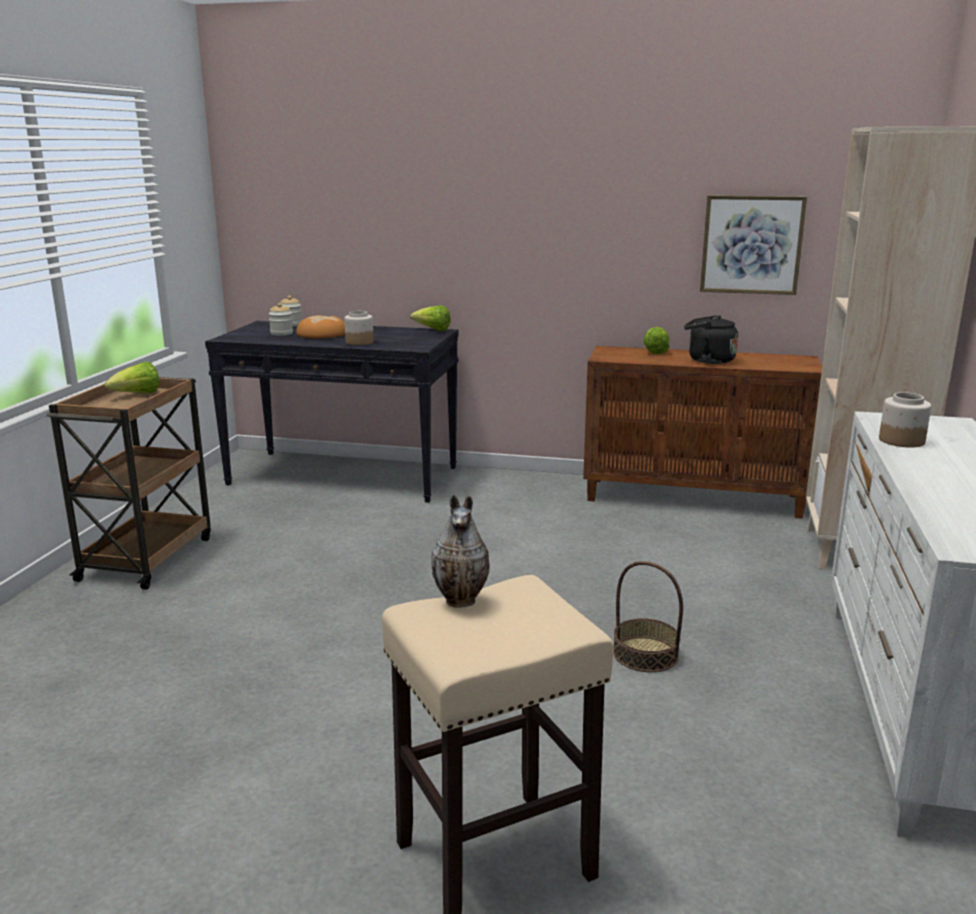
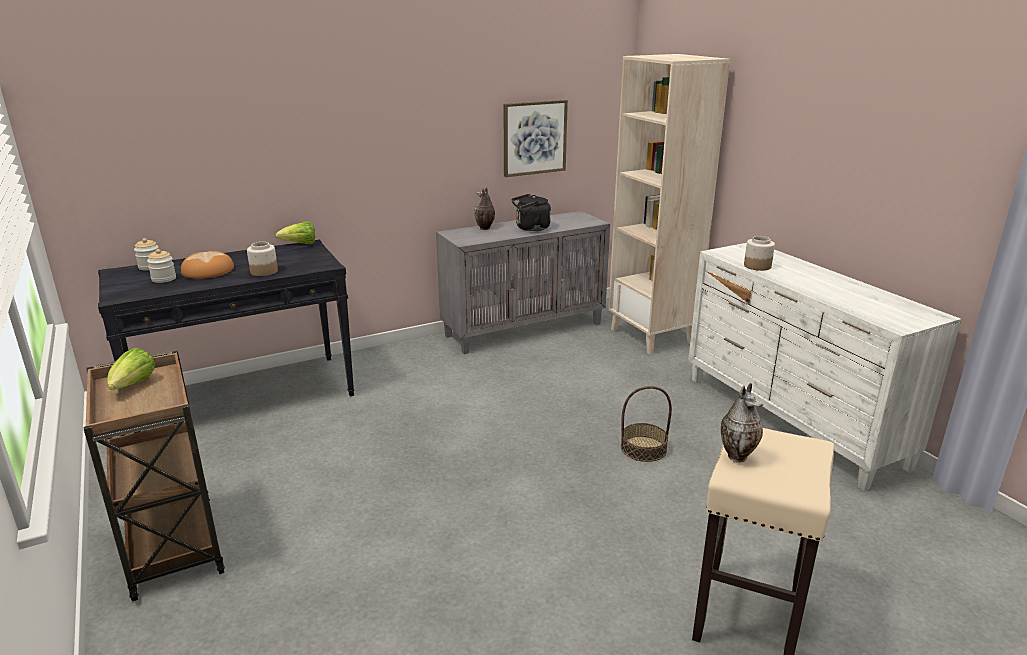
camera: 40 degrees left, 5 degrees up
brown cabinet [583,346,822,519] -> grey cabinet [436,211,610,354]
lettuce [644,327,669,354] -> vase [474,187,495,230]

